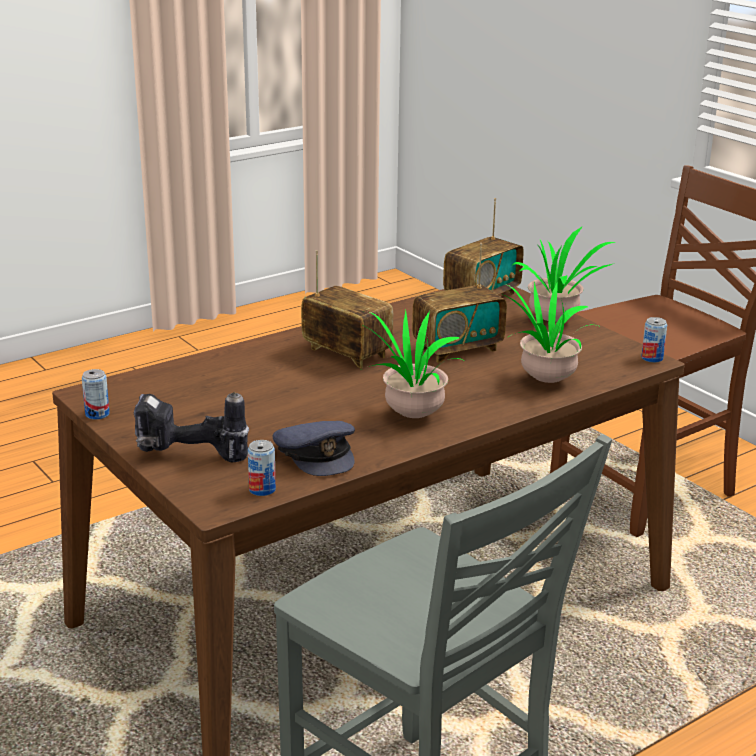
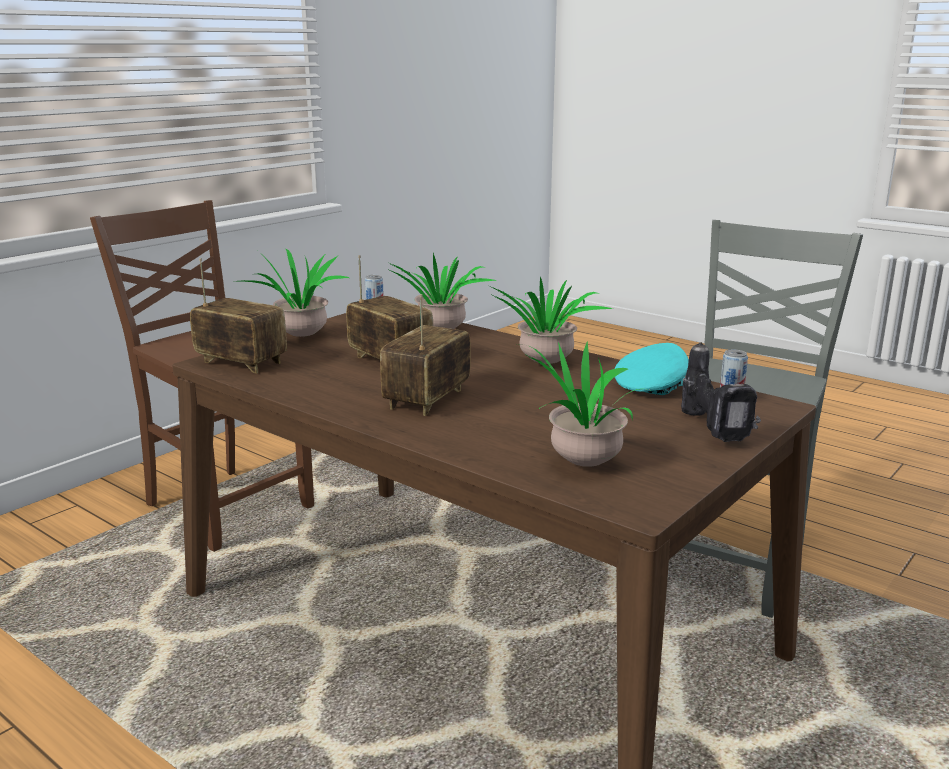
camera: 105 degrees left, 5 degrees down
can [82,369,110,420] -> none
grey cap [272,421,355,476] -> turquoise cap [615,343,689,395]
none -> potted plant [522,341,649,467]

